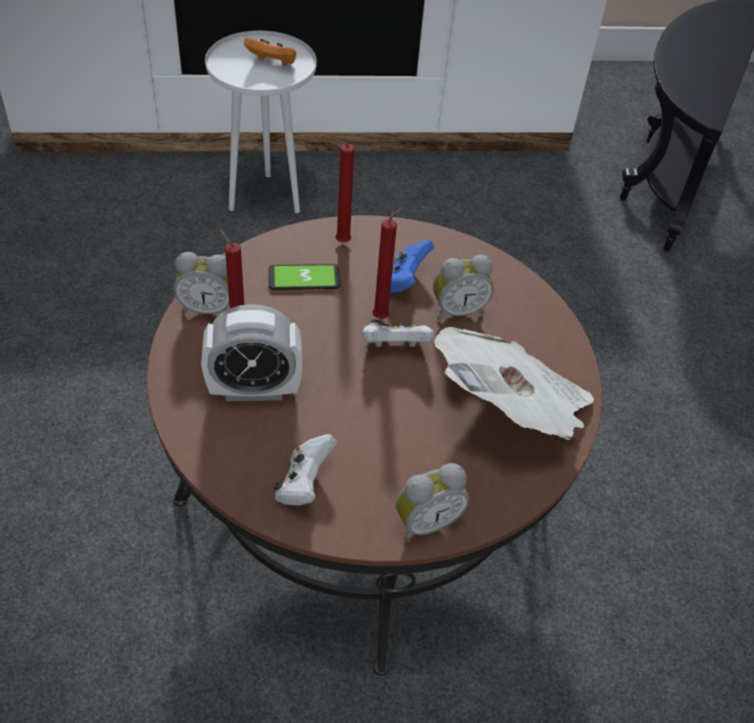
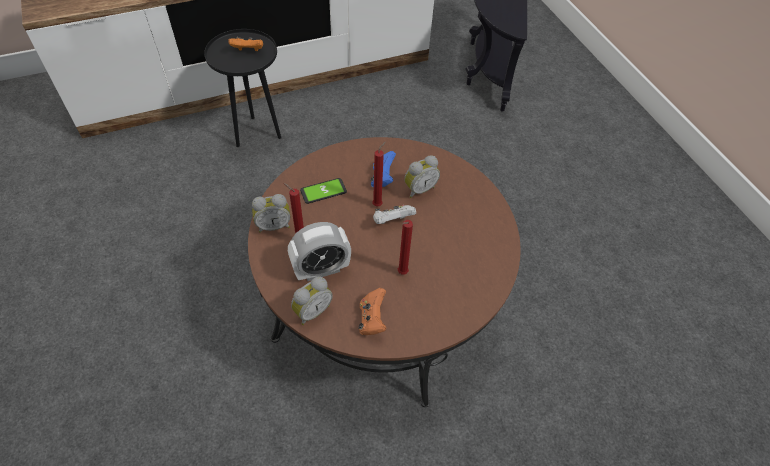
camera: 15 degrees left, 5 degrees up
white side table [205,31,317,214] -> black side table [204,29,282,147]
white game controller [273,434,337,506] -> orange game controller [359,288,387,335]
red candle [336,140,355,243] -> red candle moved to [398,220,413,274]
alarm clock [396,463,469,541] -> alarm clock moved to [291,277,333,325]
newspaper [434,327,594,440] -> none

